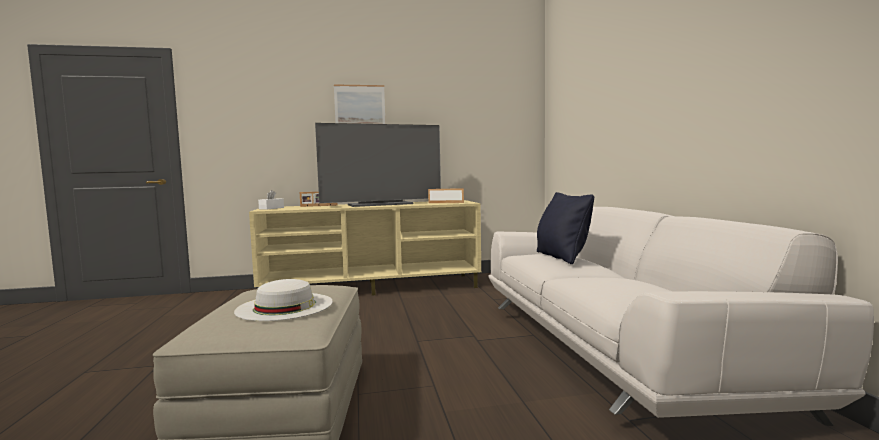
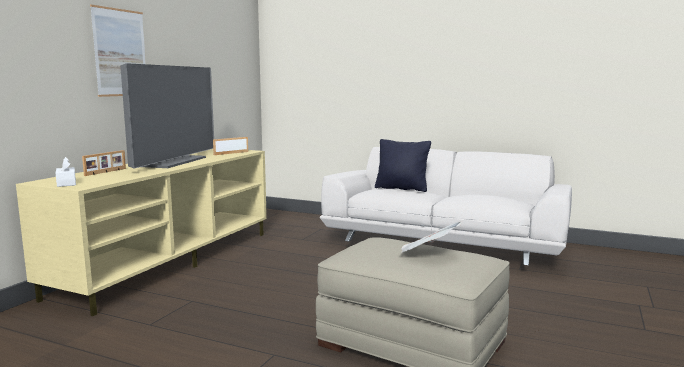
camera: 55 degrees left, 5 degrees up
white hat [234,279,333,321] -> newspaper [402,221,462,253]

